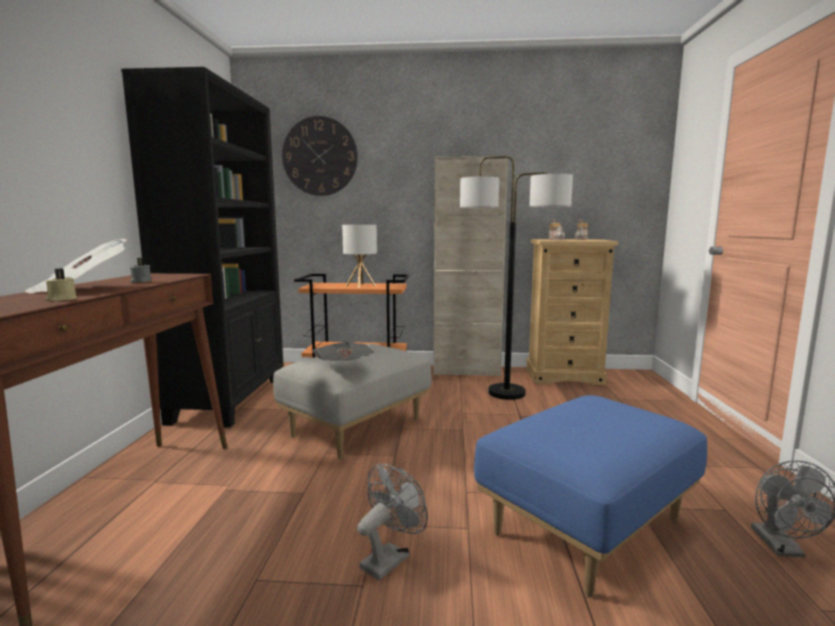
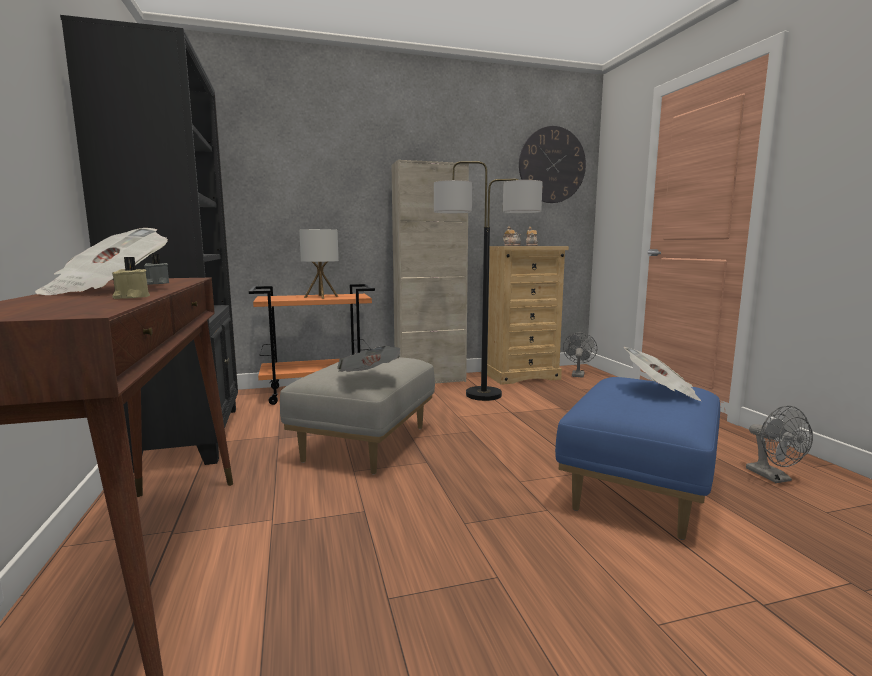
camera: 20 degrees left, 0 degrees up
wall clock [282,116,358,196] -> wall clock moved to [519,126,586,203]
grey fan [357,464,428,581] -> grey fan moved to [563,333,597,378]
none -> newspaper [624,347,701,401]

